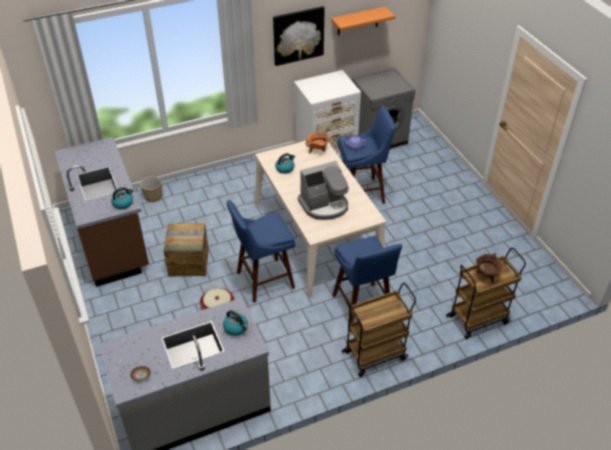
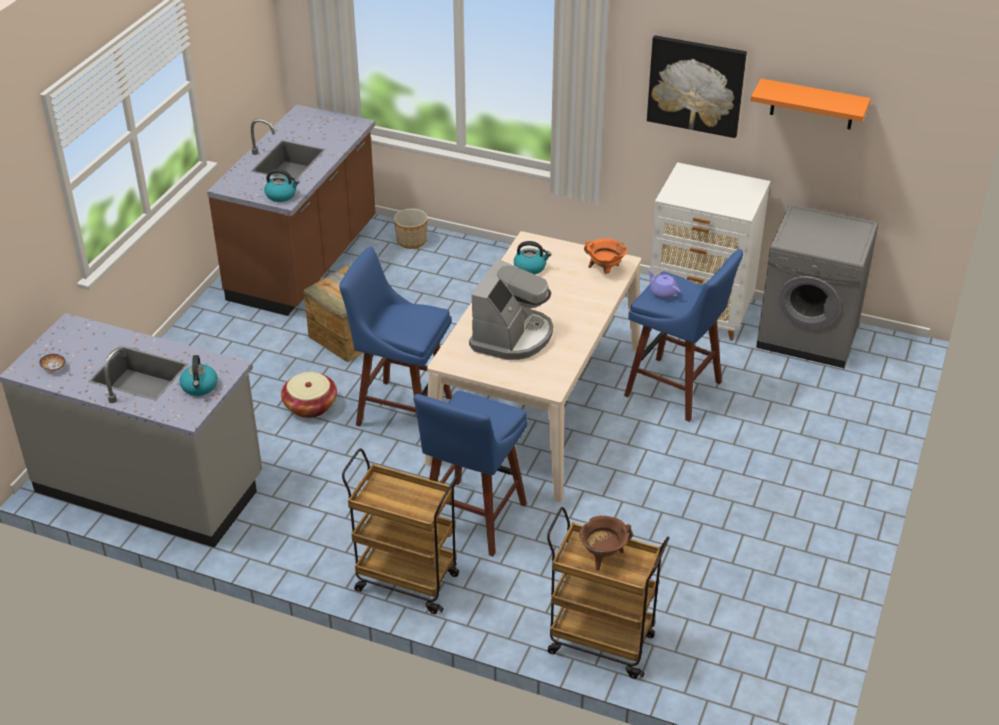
camera: 45 degrees right, 5 degrees down
coffee machine [298,161,349,220] -> coffee machine turned 90 degrees counterclockwise [469,258,553,360]

